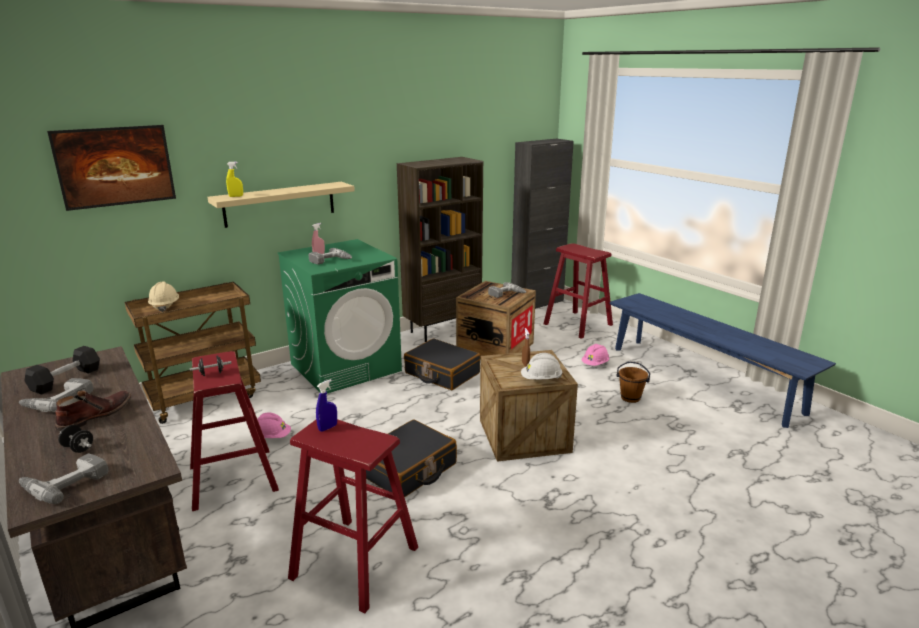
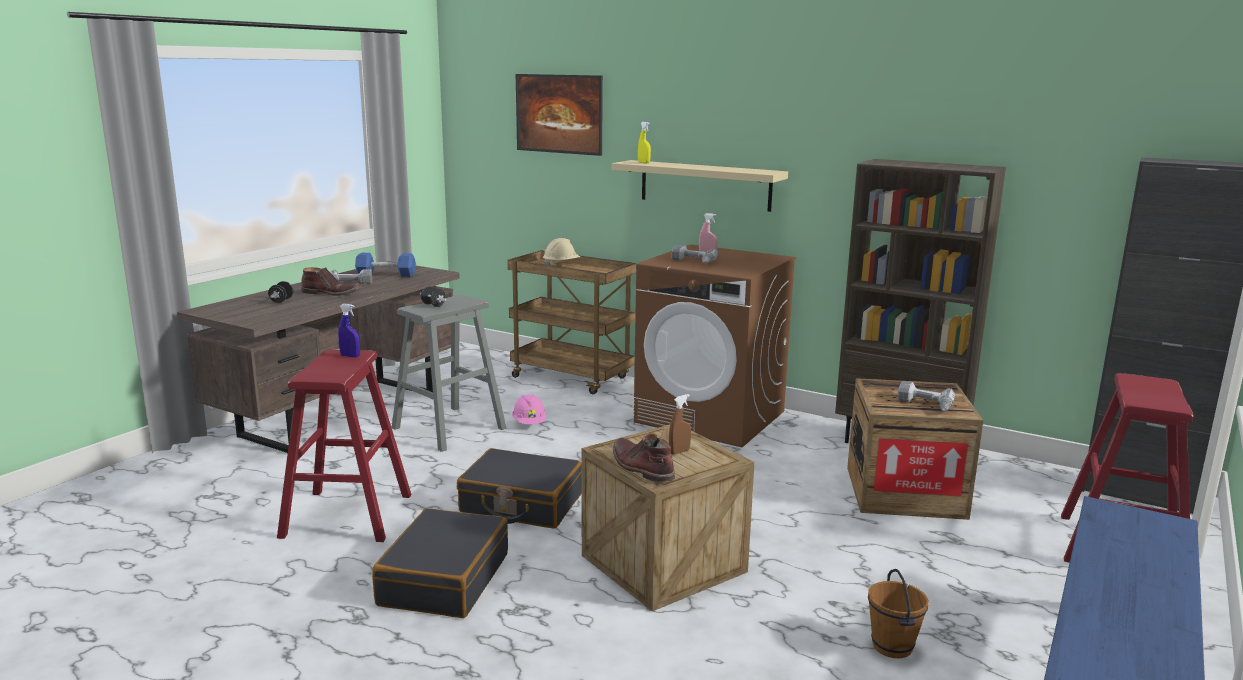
camera: 65 degrees right, 5 degrees down
power drill [19,453,109,504] -> none
black dumbbell [25,346,100,395] -> blue dumbbell [355,253,416,277]
red stool [190,351,279,511] -> grey stool [392,295,506,452]
green washing machine [278,239,402,394] -> brown washing machine [634,244,796,447]
black suitcase [404,338,481,390] -> black suitcase moved to [372,508,508,618]
white hard hat [521,353,562,379] -> brown boot [613,433,675,482]
pink hard hat [581,344,609,366] -> none

